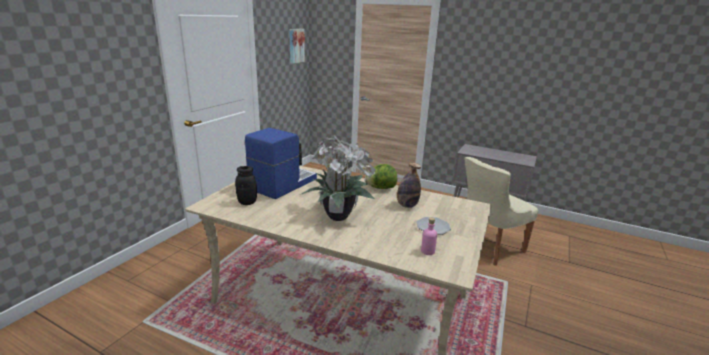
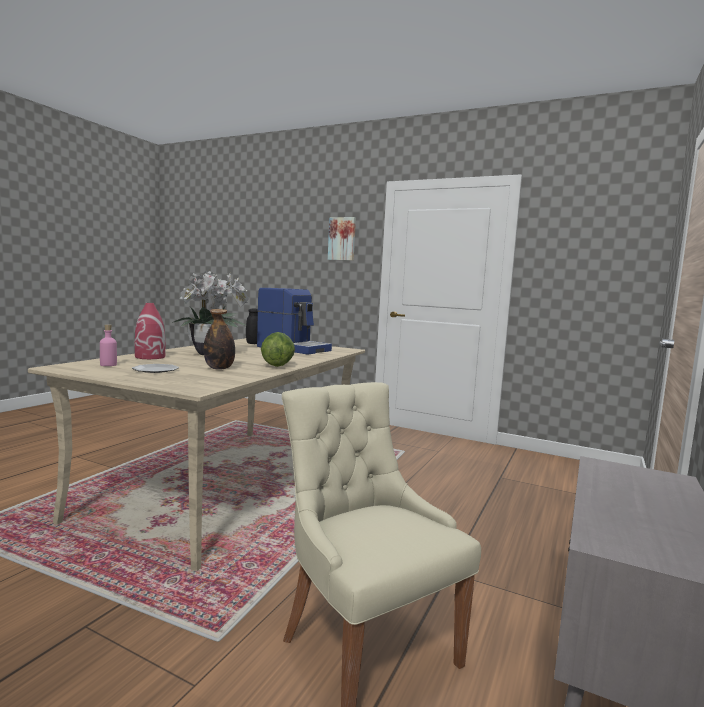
camera: 90 degrees right, 15 degrees down
picture [289,29,305,64] -> picture moved to [328,217,356,261]
none -> red vase [135,303,166,359]

